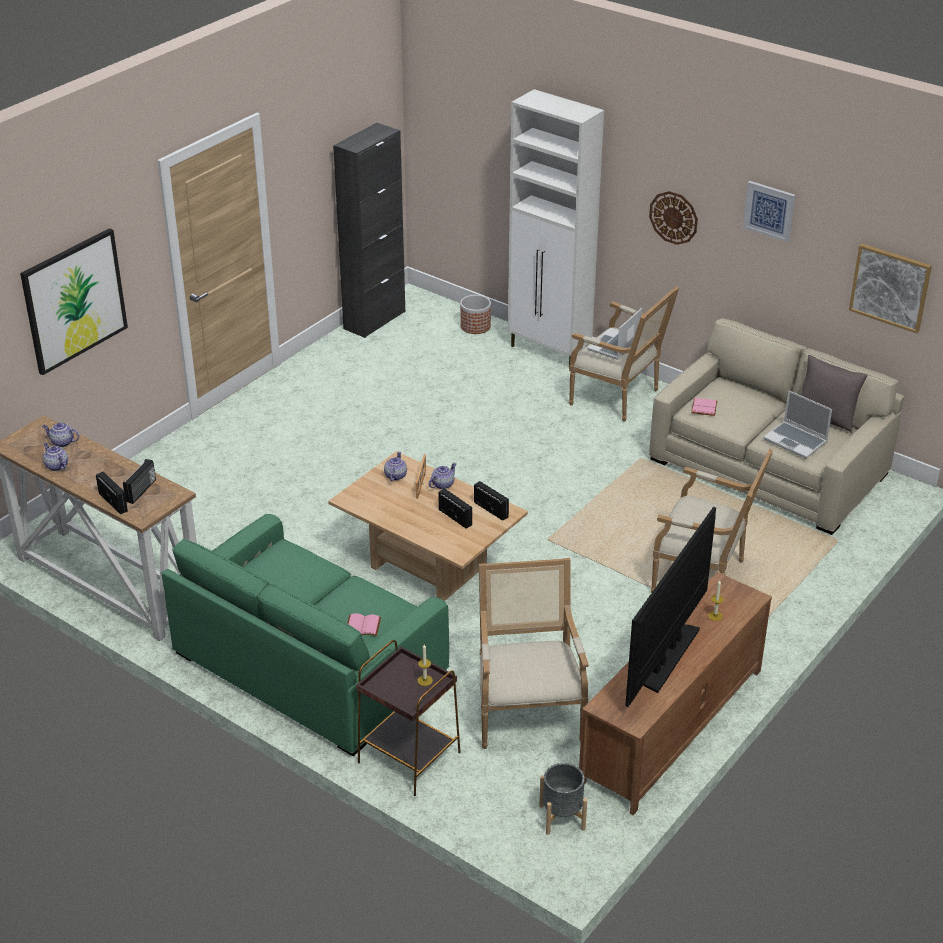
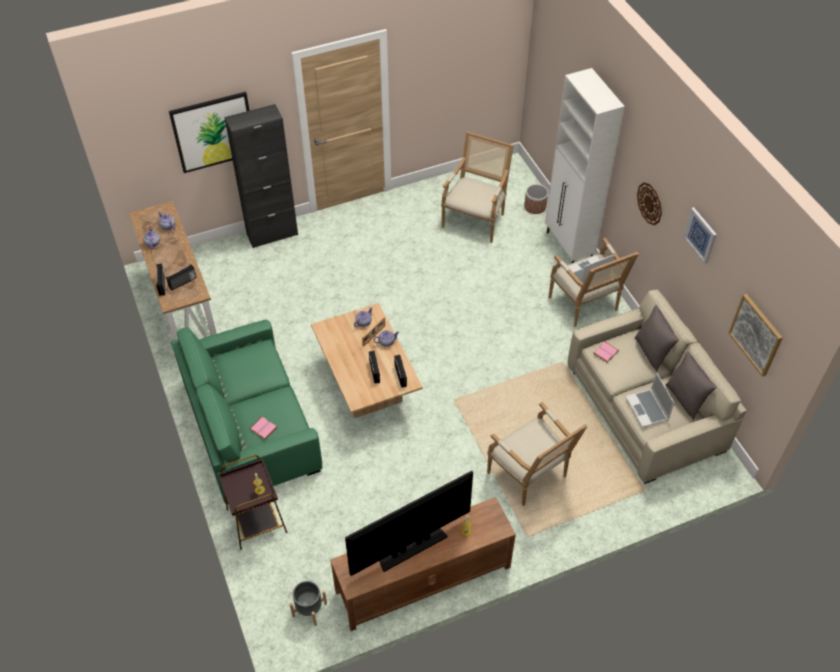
camera: 30 degrees right, 15 degrees up
black cabinet [333,123,405,338] -> black cabinet moved to [225,104,298,248]
armchair [479,558,588,749] -> armchair moved to [441,132,513,243]
none -> grey pillow [635,305,679,372]

